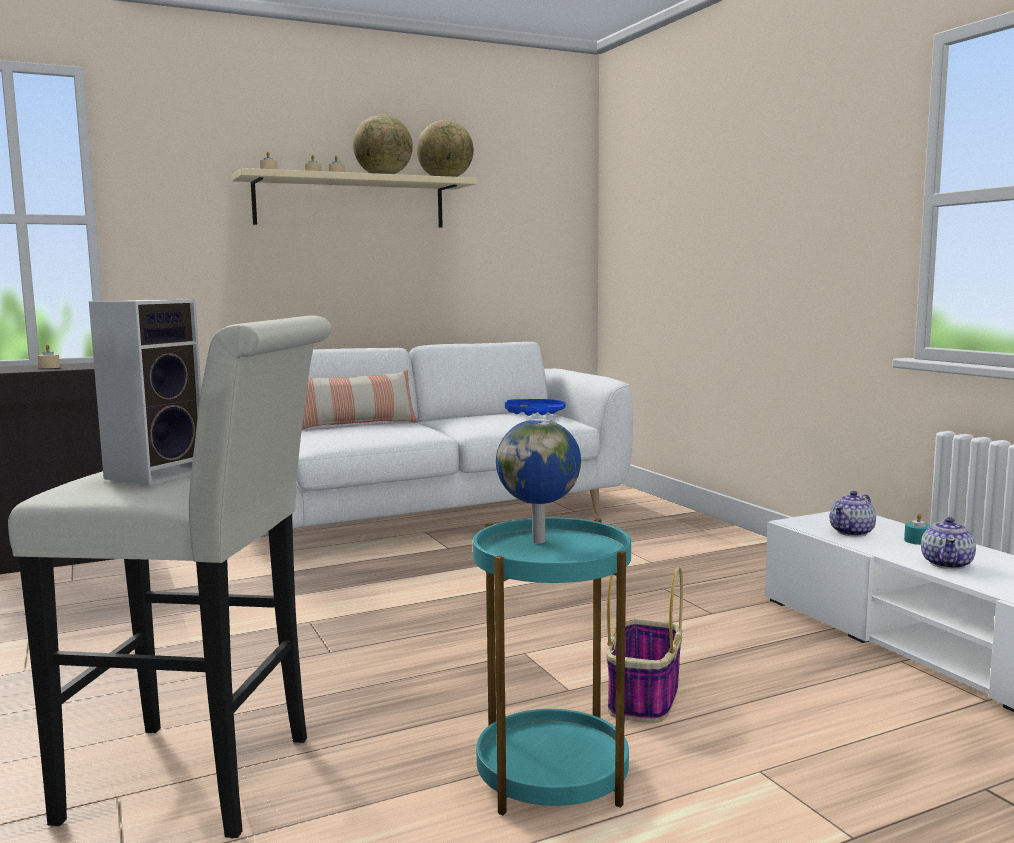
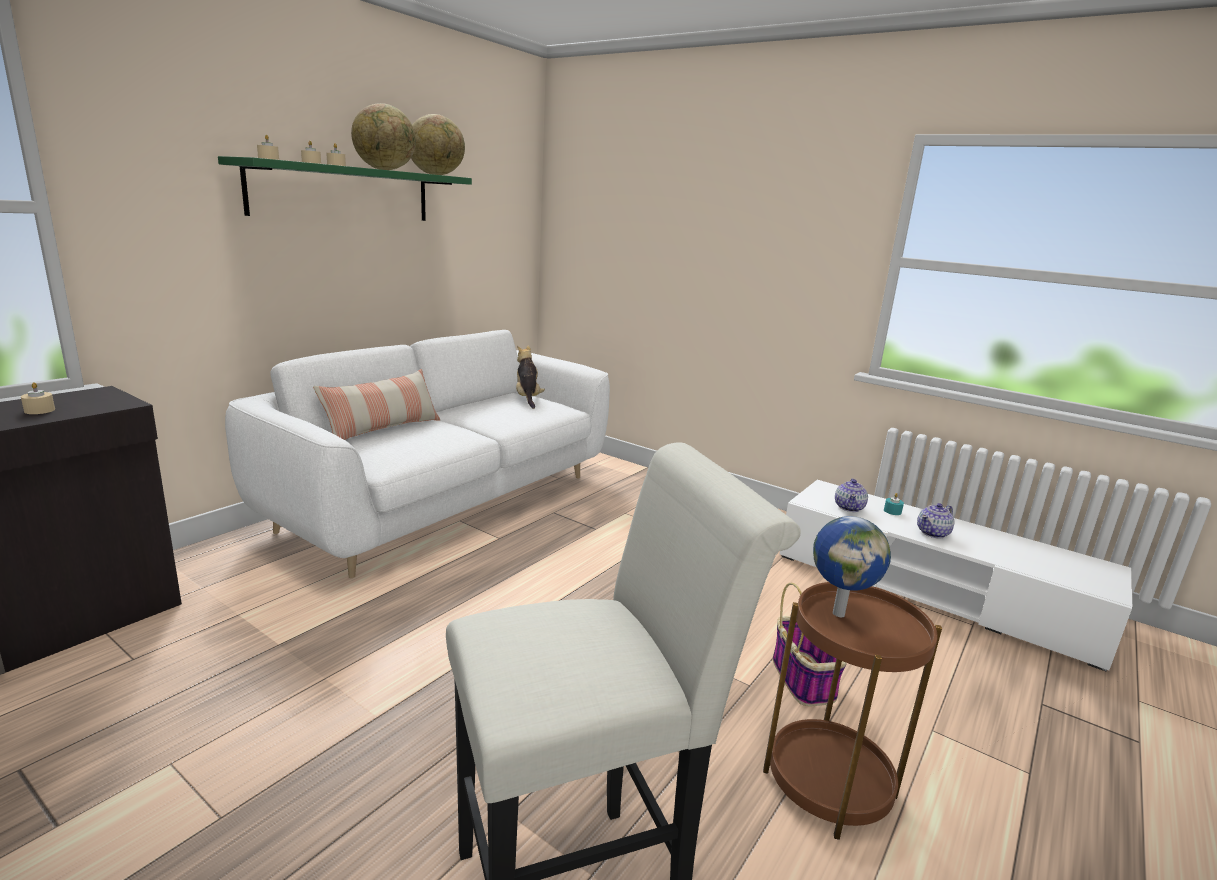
camera: 30 degrees left, 10 degrees up
speaker [89,300,201,486] -> none
beige shelf [232,168,477,228] -> green shelf [218,156,472,221]
turquoise side table [473,517,631,816] -> brown side table [763,582,942,840]
blue tray [505,399,565,416] -> plush toy [516,346,545,409]
teapot [921,517,976,569] -> teapot turned 60 degrees clockwise [917,503,955,538]

